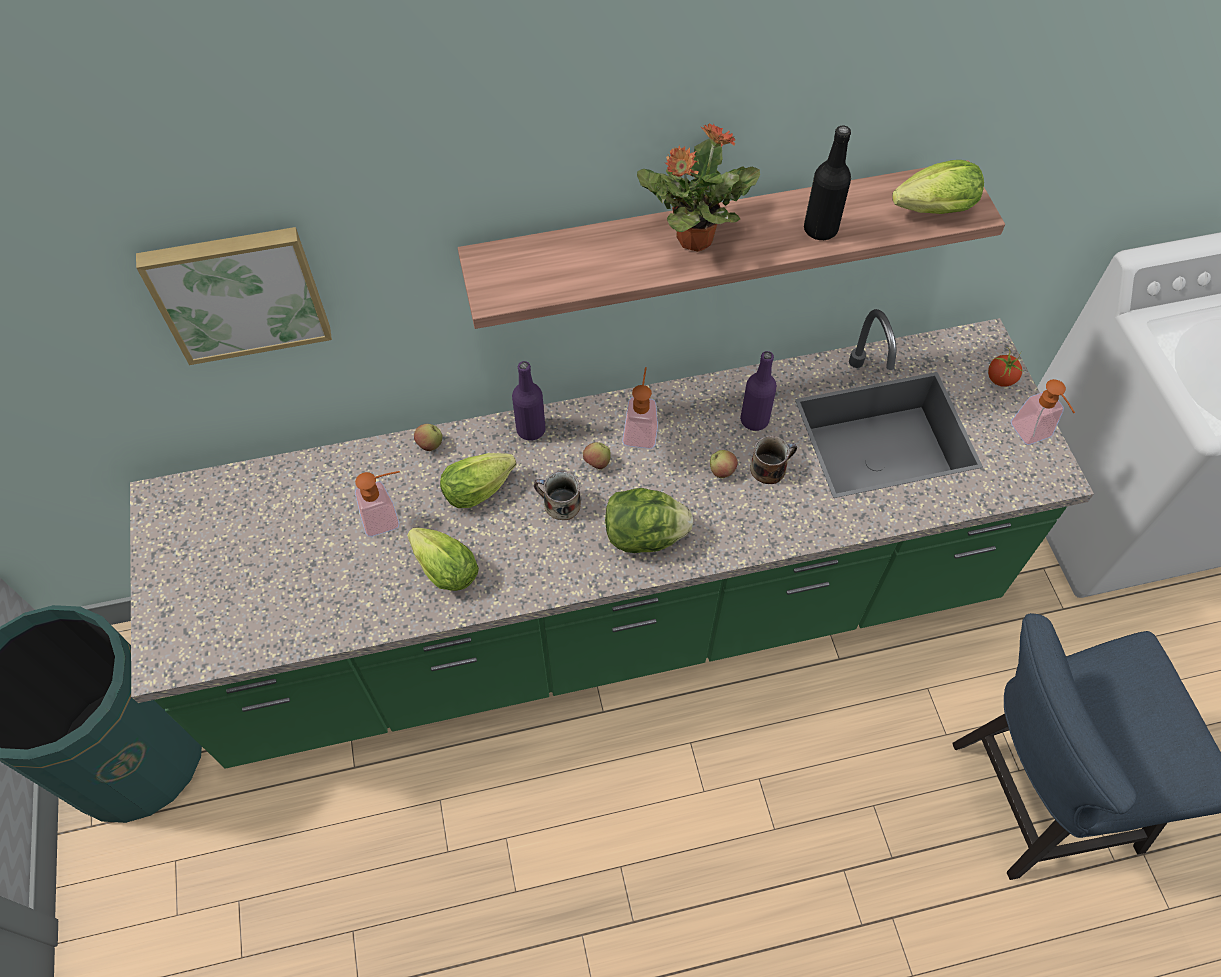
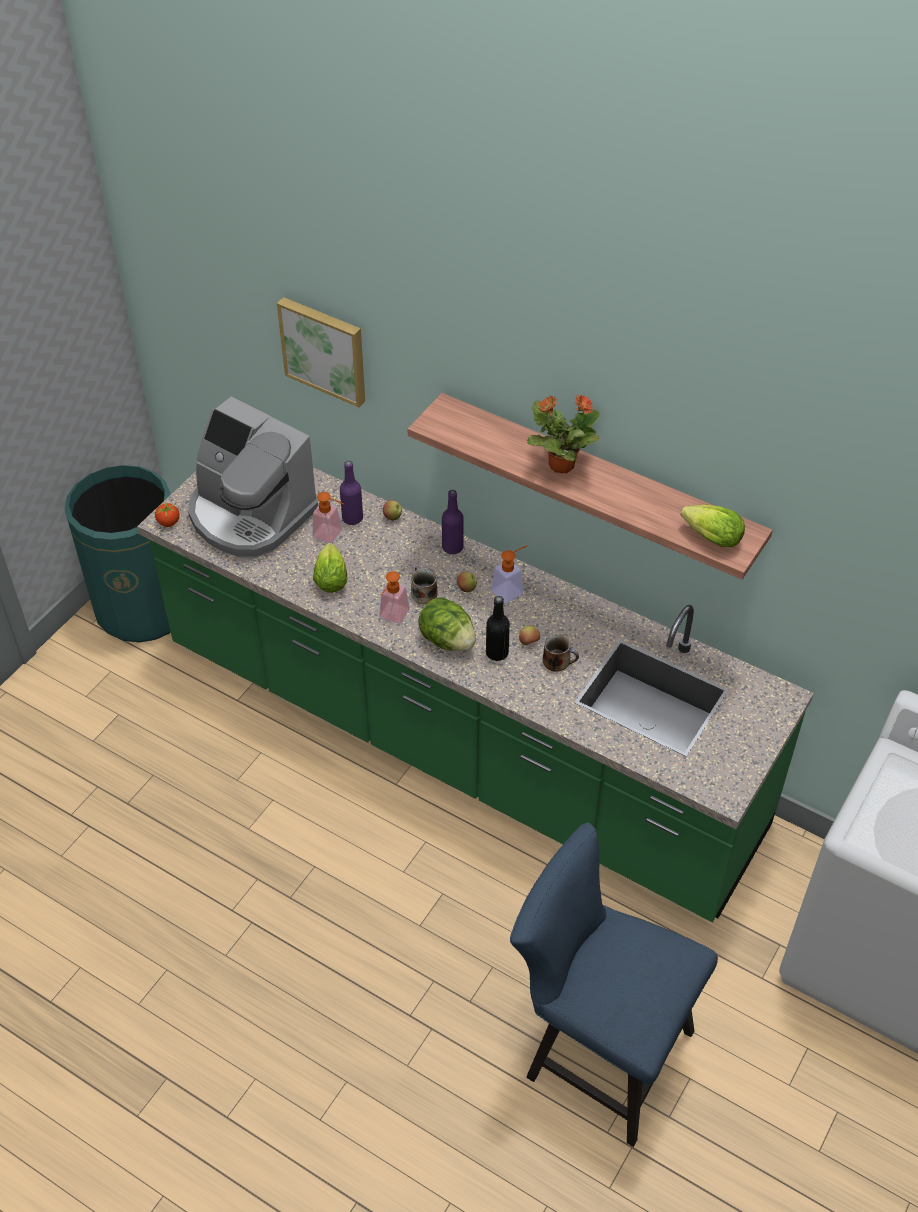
camera: 45 degrees right, 10 degrees down
lettuce [440,453,516,508] -> none
purple bottle [740,351,777,431] -> purple bottle moved to [340,461,363,525]
black bottle [804,126,851,241] -> black bottle moved to [486,596,510,661]
tomato [988,347,1022,387] -> tomato moved to [155,501,179,527]
soap dispenser [1011,379,1075,445] -> soap dispenser moved to [379,571,410,624]
none -> coffee machine [188,396,318,558]

